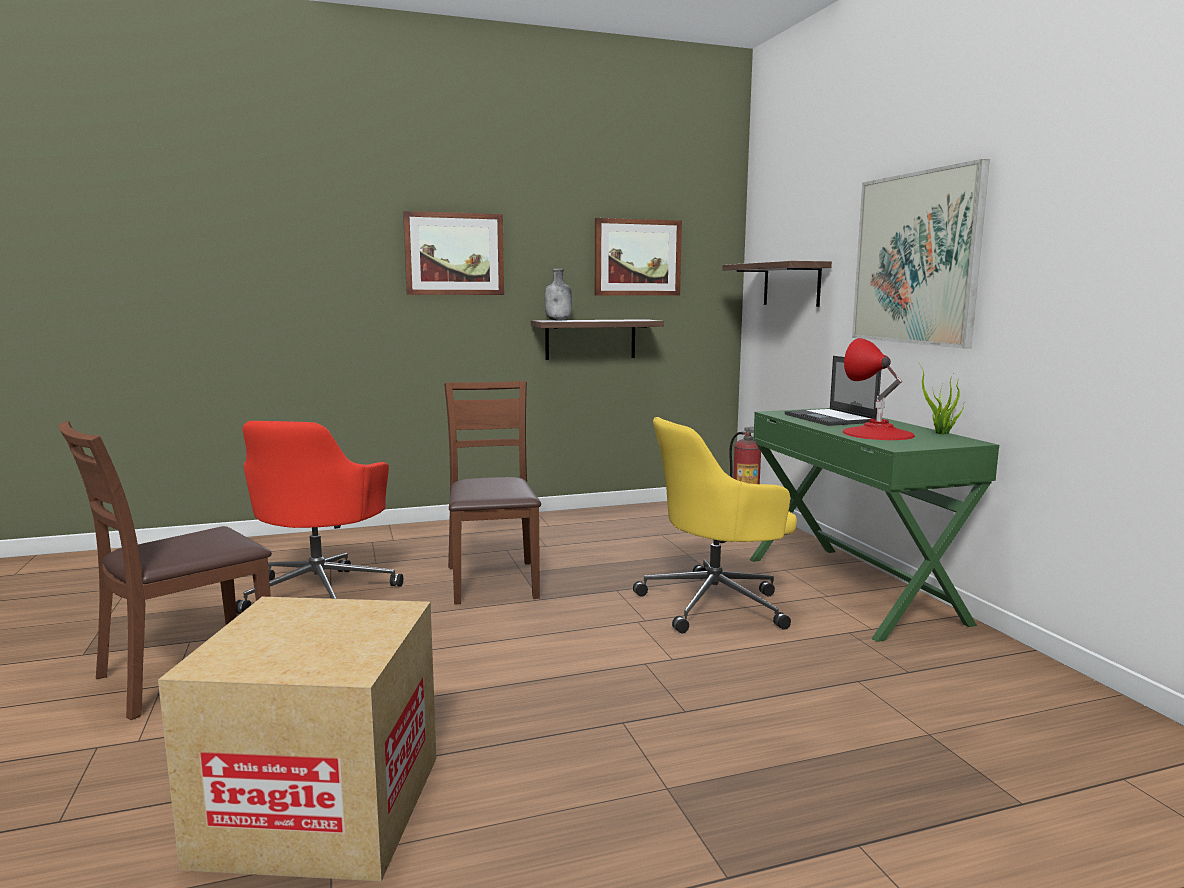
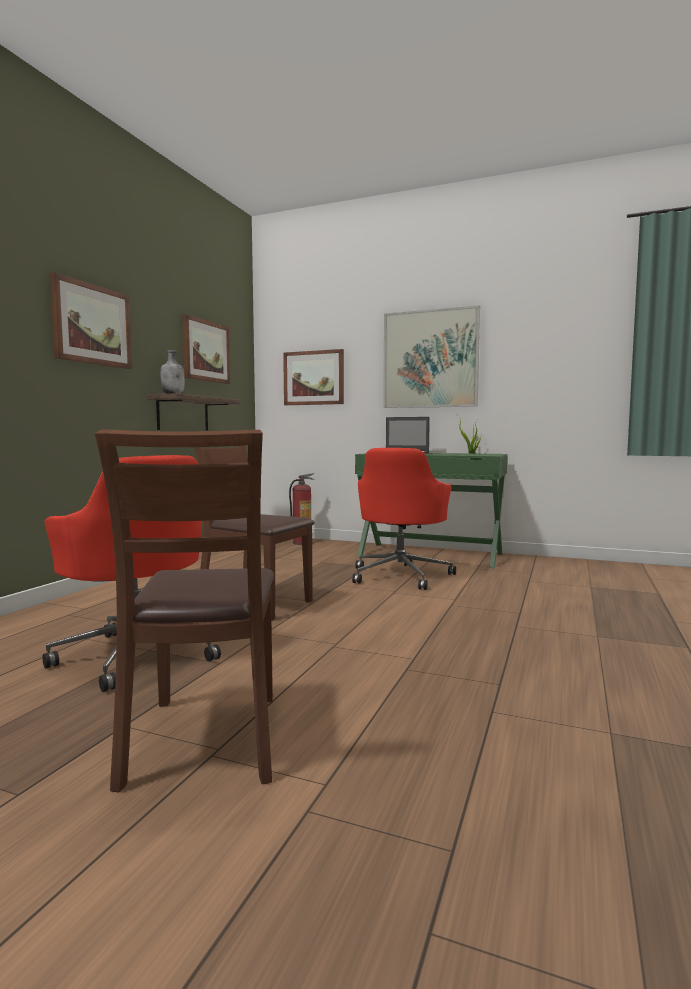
camera: 50 degrees left, 5 degrees down
cardboard box [158,597,436,881] -> none
yellow office chair [633,417,797,633] -> red office chair [352,448,456,590]
shelf [722,261,832,307] -> picture [283,349,344,405]
red table lamp [842,338,915,440] -> none

